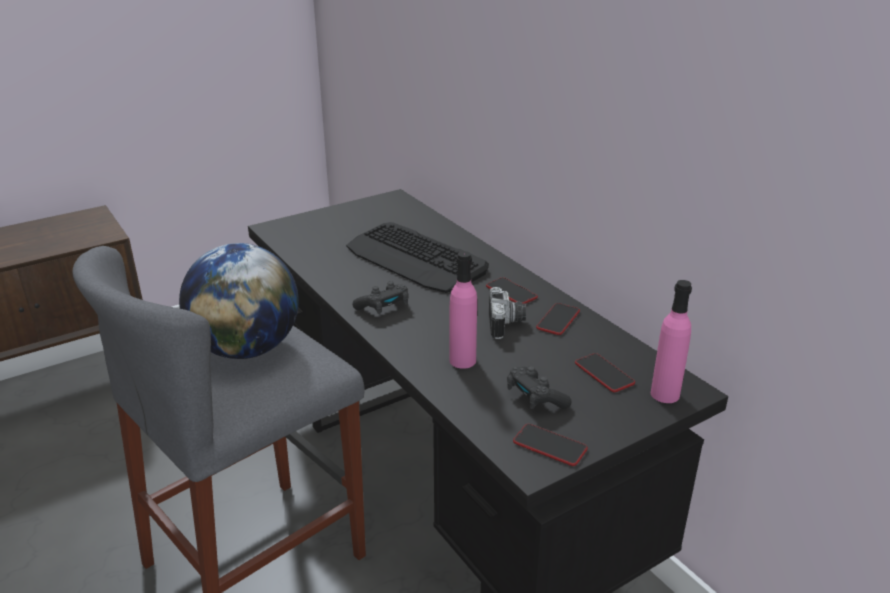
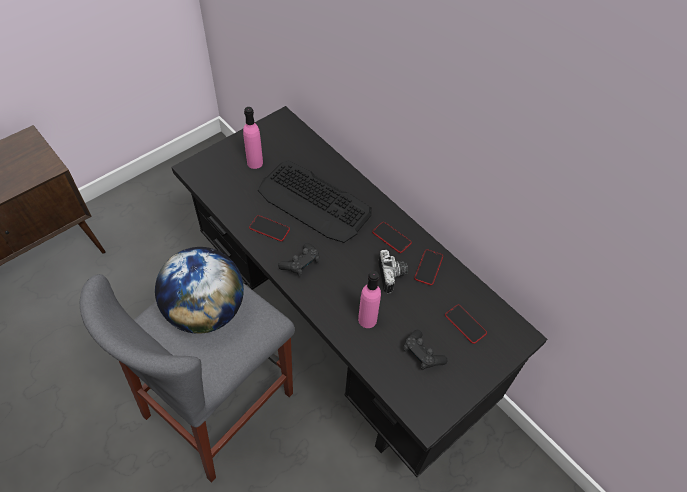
camera: 10 degrees left, 25 degrees up
phone [513,424,588,466] -> phone moved to [249,215,290,241]
pink bottle [651,280,692,403] -> pink bottle moved to [243,107,263,169]

